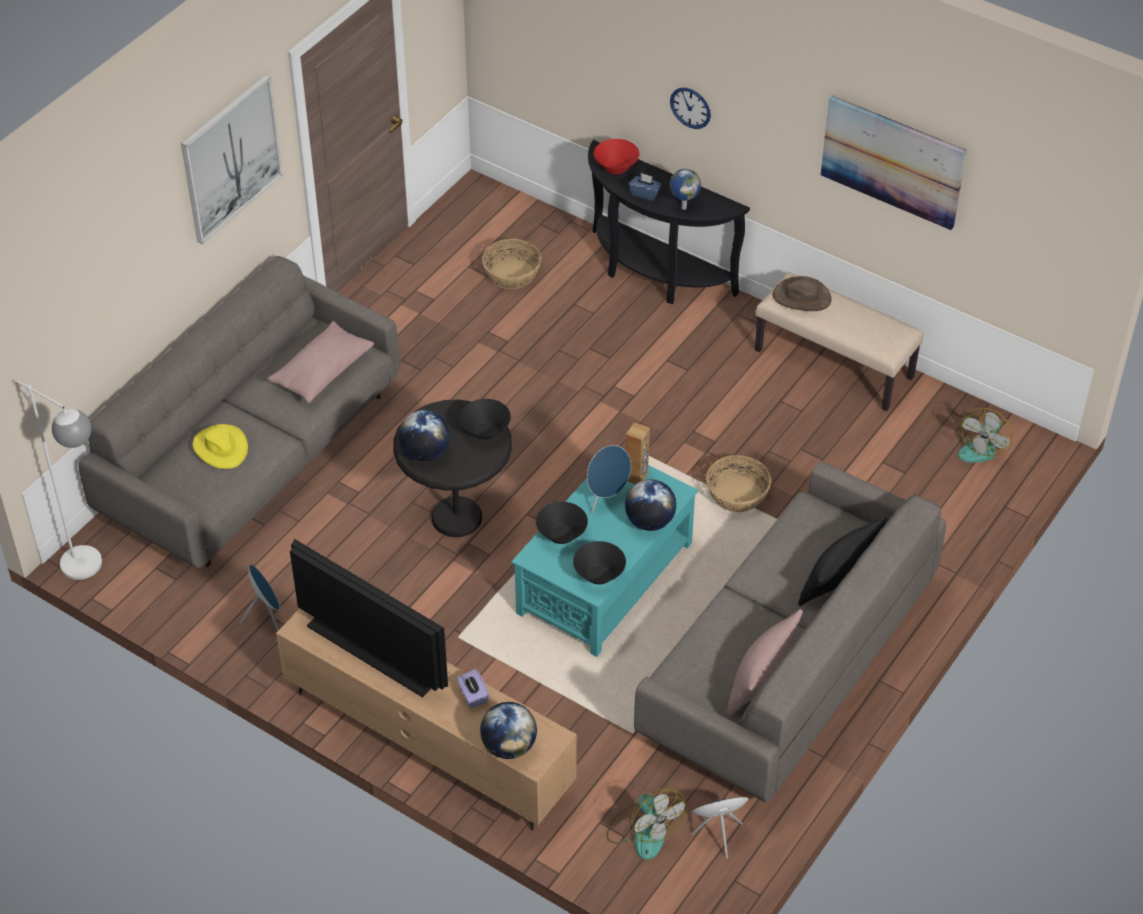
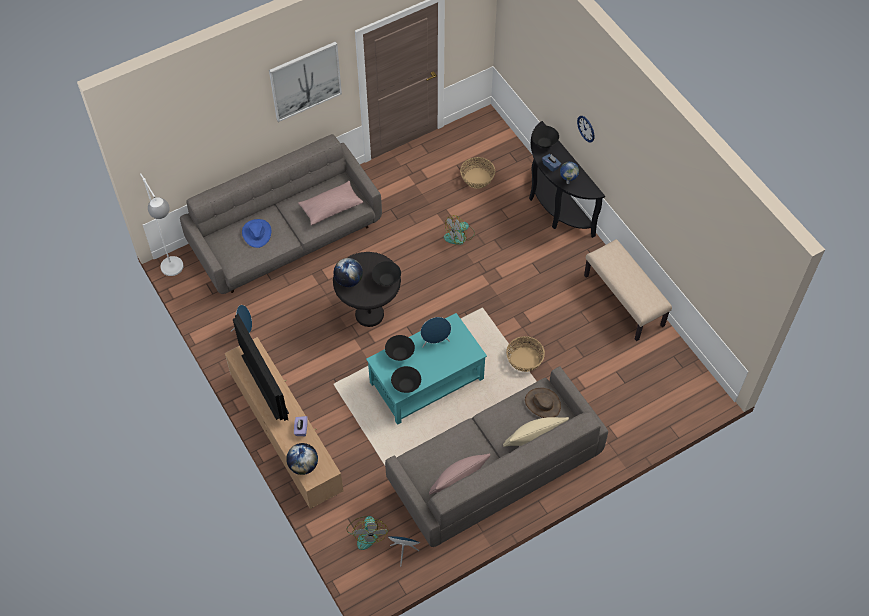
camera: 25 degrees right, 10 degrees up
yellow hat [193,424,248,469] -> blue hat [242,219,271,248]
red bowl [594,139,639,174] -> black bowl [532,126,559,148]
brown speaker [625,423,650,484] -> none
globe [625,479,676,531] -> none
brown hat [773,276,832,311] -> brown hat moved to [525,388,561,418]
black pillow [798,517,887,606] -> beige pillow [503,417,569,447]
picture [821,96,967,230] -> none
fan [956,408,1012,463] -> fan moved to [444,215,475,245]

